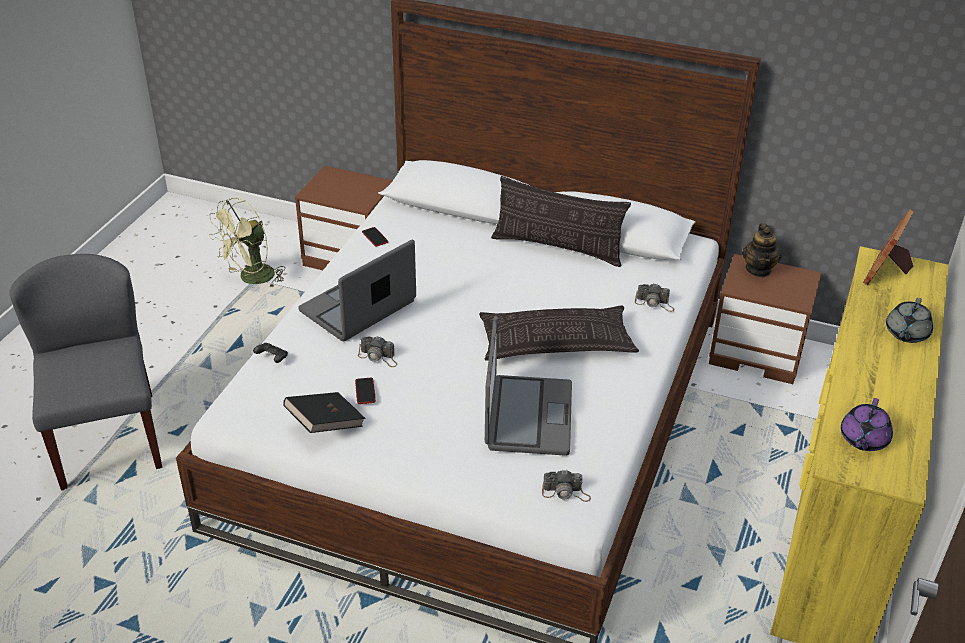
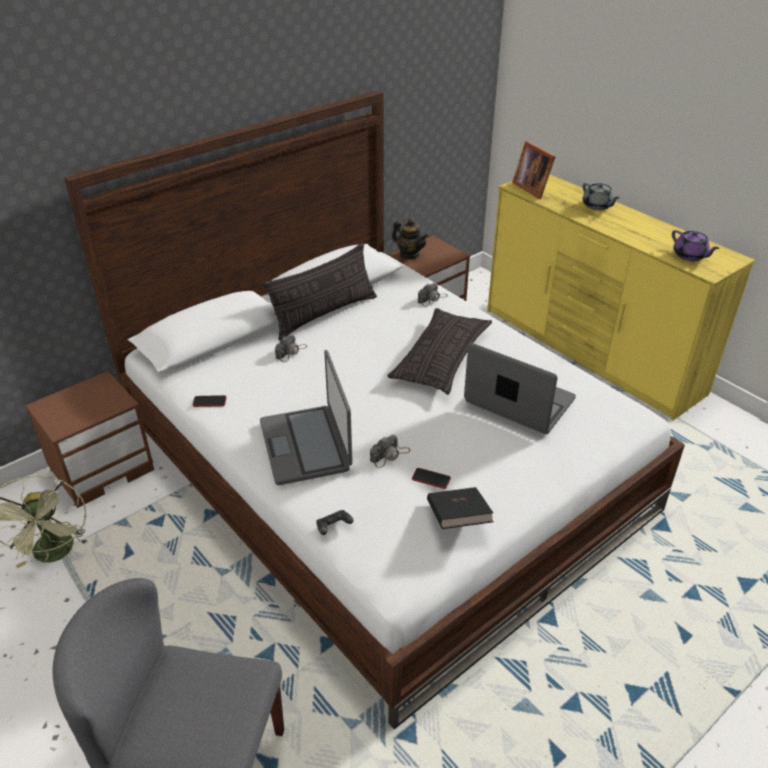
camera: 60 degrees left, 0 degrees up
camera [542,470,591,502] -> camera moved to [275,334,307,362]

